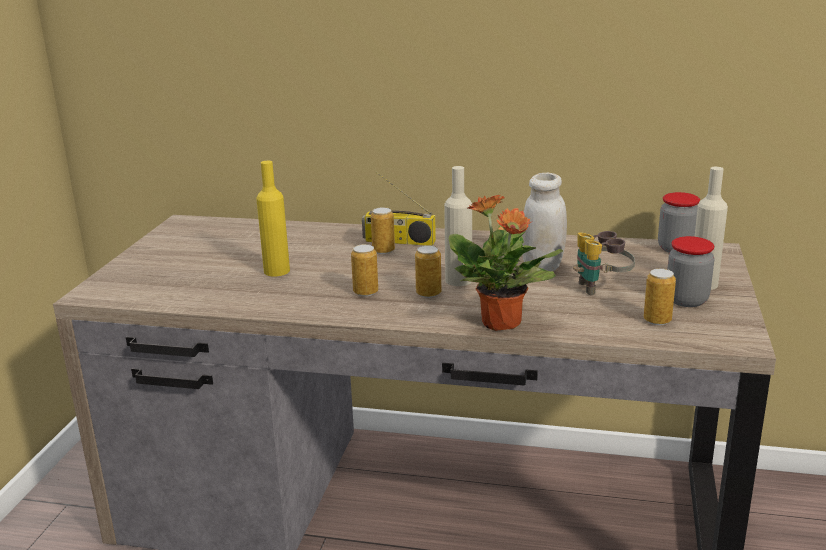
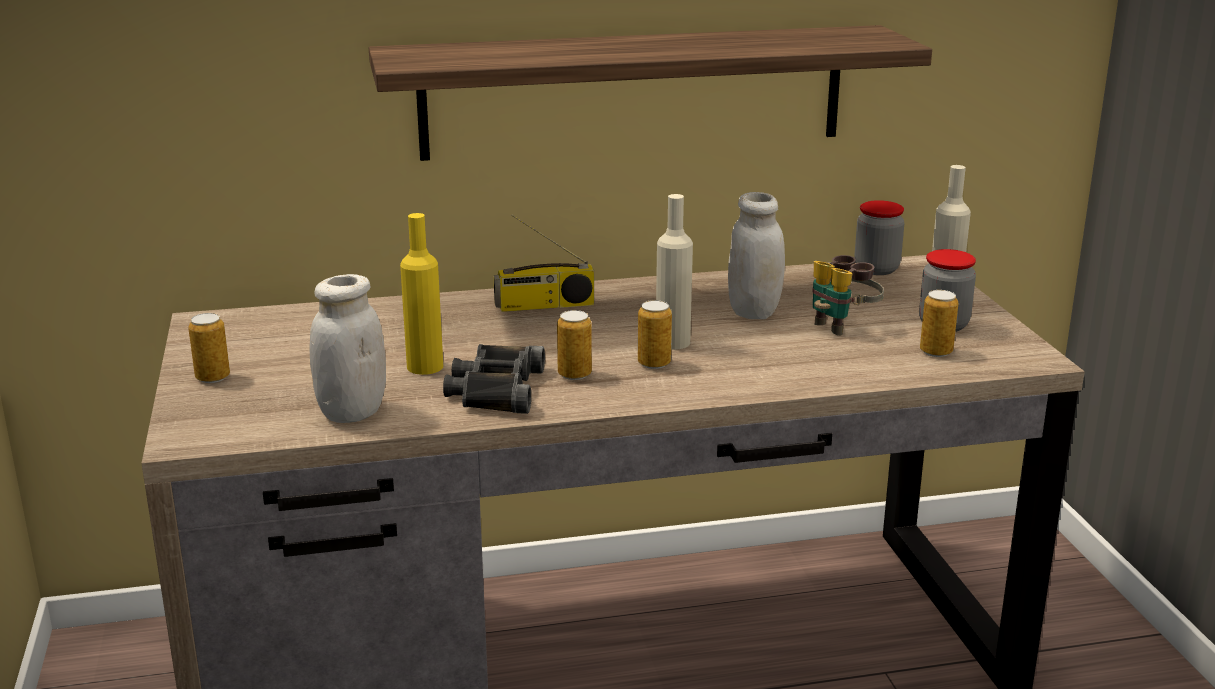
camera: 25 degrees left, 0 degrees up
can [371,207,395,254] -> can moved to [188,313,230,383]
potted plant [448,195,563,331] -> none
none -> white jar [309,274,386,423]
none -> shelf [369,25,932,161]
none -> black binoculars [443,344,545,414]

